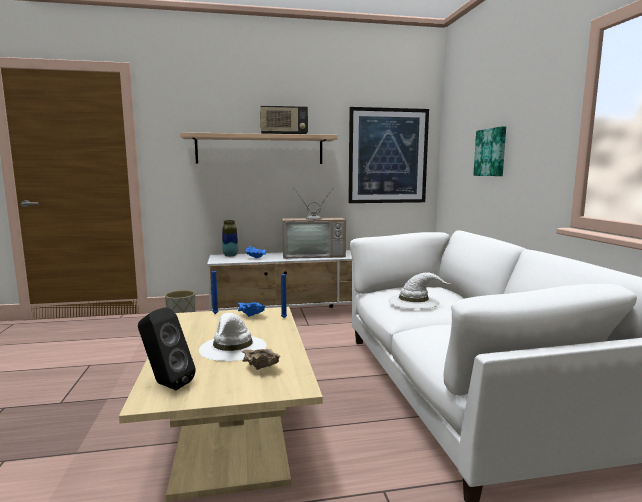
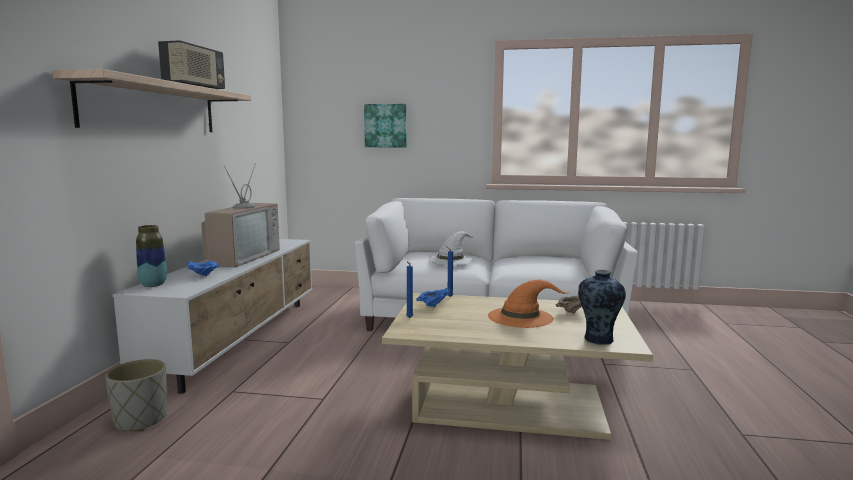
camera: 70 degrees left, 0 degrees up
black speaker [138,307,196,390] -> vase [578,270,626,345]
white hat [199,313,267,361] -> orange hat [488,279,570,328]
picture [348,107,429,203] -> none

